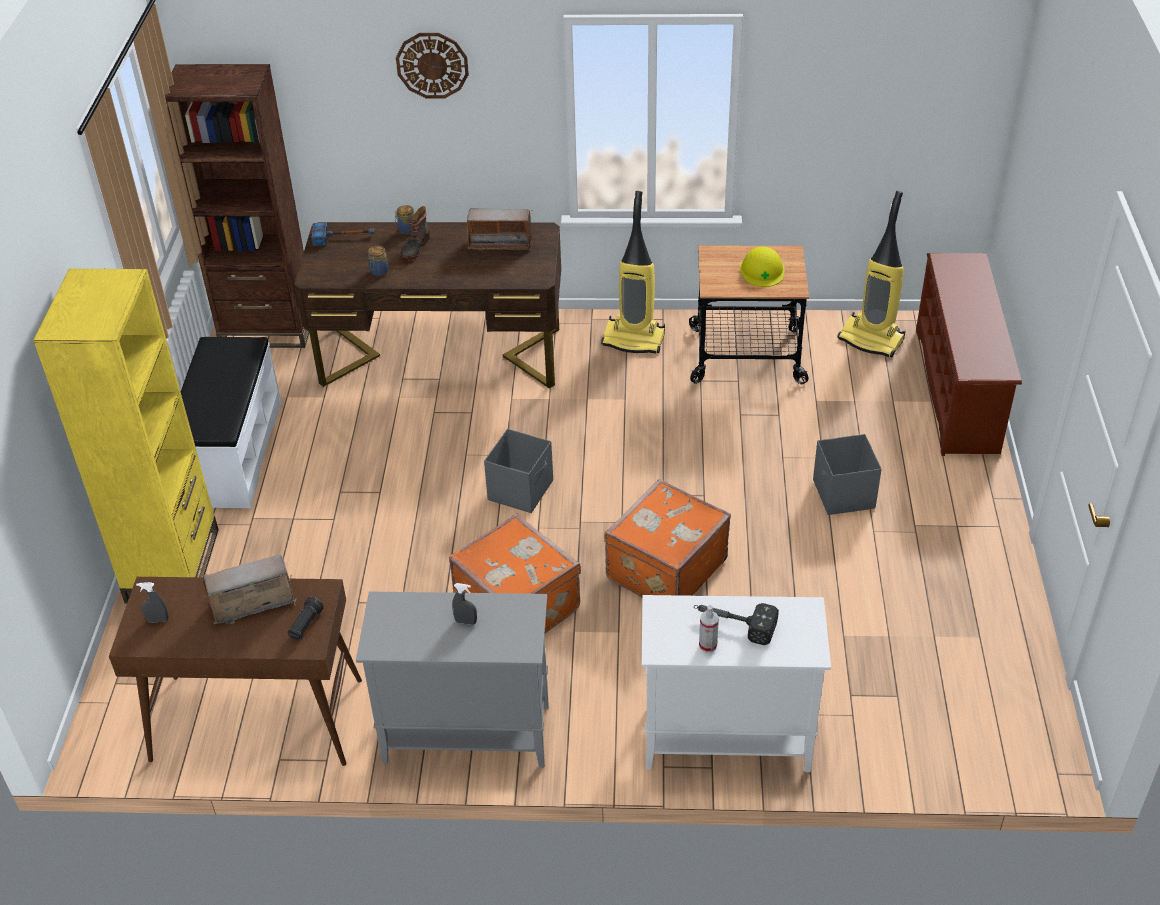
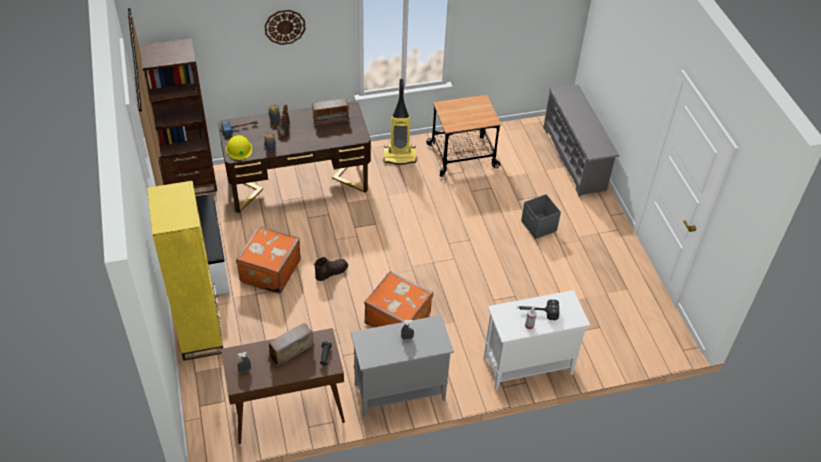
camera: 20 degrees left, 5 degrees up
grey storage box [484,429,553,513] -> none
orange suitcase [604,479,731,597] -> orange suitcase moved to [236,225,301,294]
yellow hard hat [740,246,784,287] -> yellow hard hat moved to [226,135,252,160]
vacuum cleaner [837,191,906,357] -> none
brown shoe rack [916,253,1022,456] -> grey shoe rack [543,85,619,197]
none -> brown boot [314,257,348,281]

